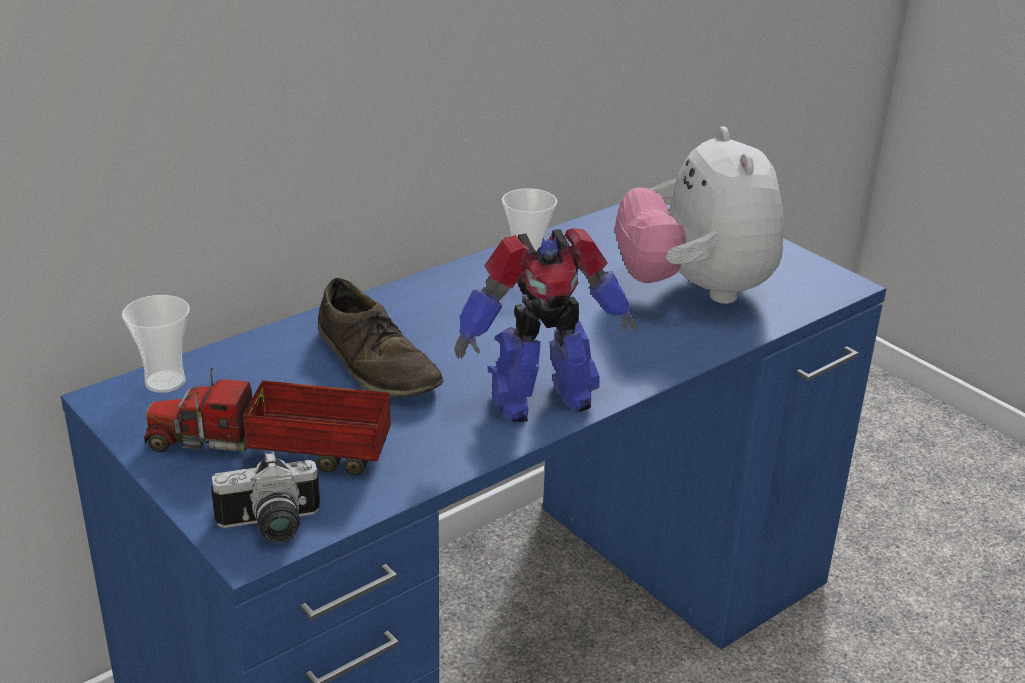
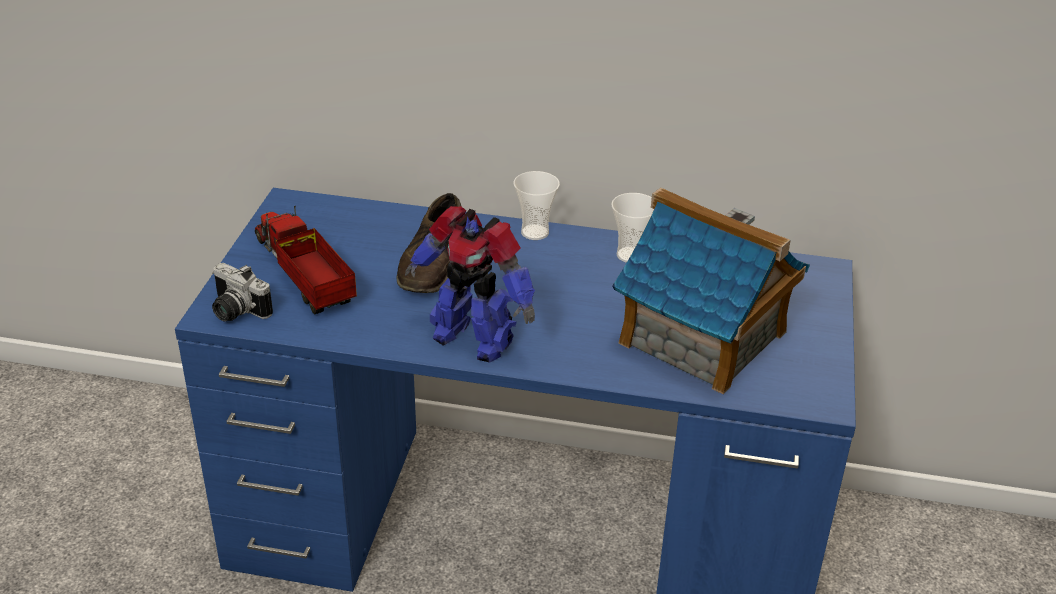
camera: 50 degrees right, 5 degrees up
cup [122,295,190,393] -> cup moved to [513,171,560,240]
plush toy [615,126,784,304] -> toy house [612,188,810,394]

